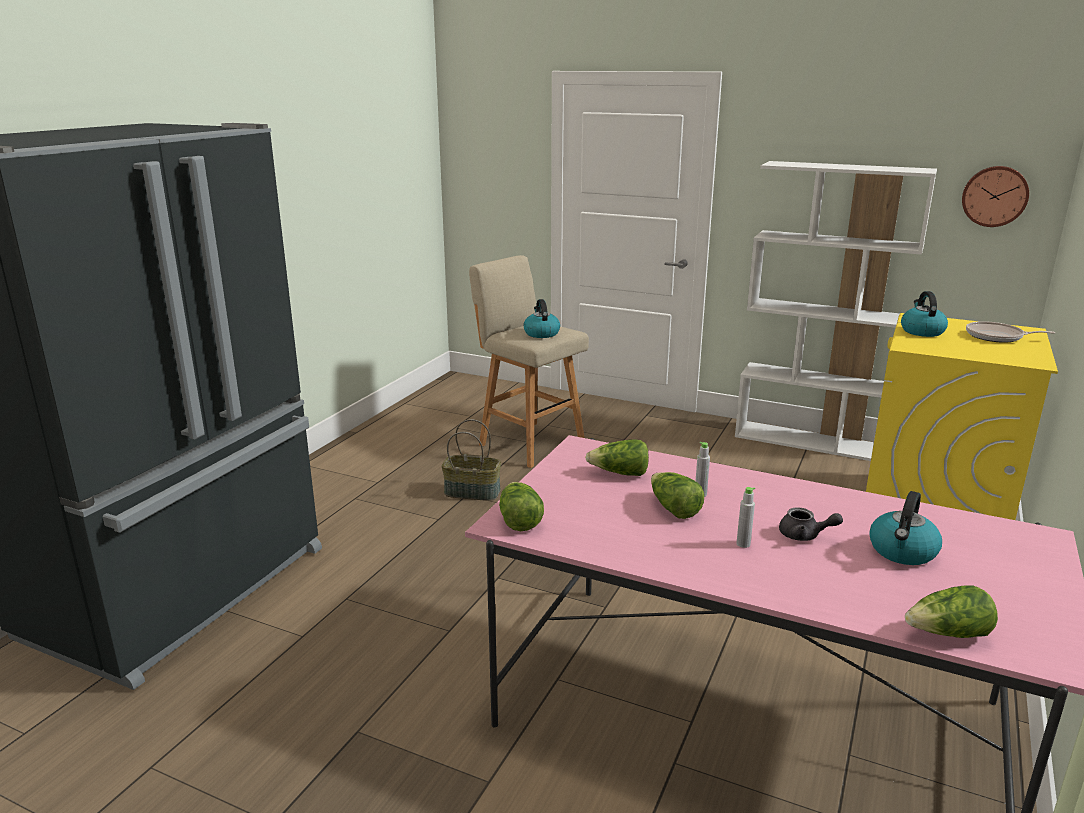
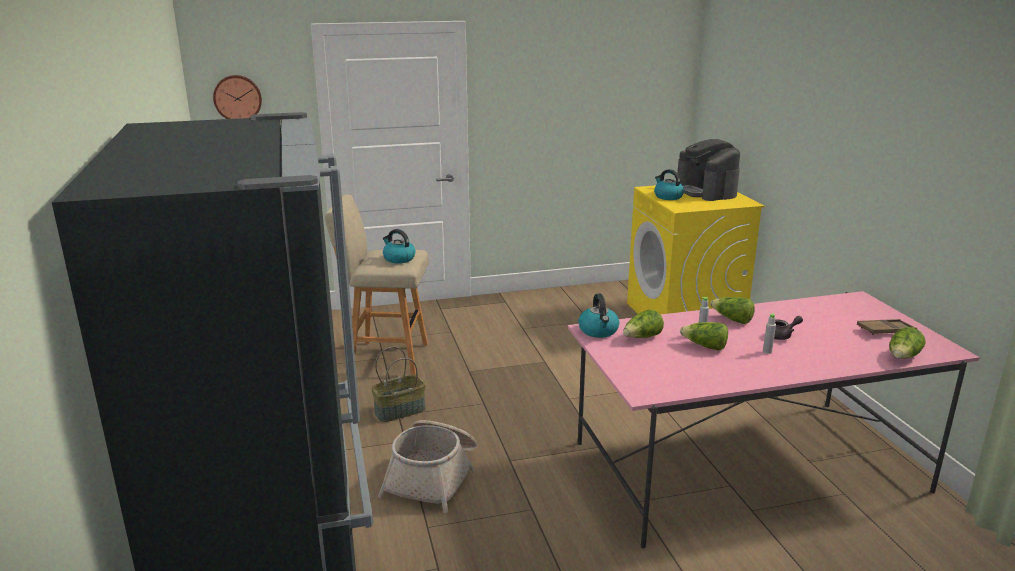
camera: 40 degrees left, 0 degrees up
lettuce [499,482,544,531] -> lettuce moved to [710,297,755,324]
white bookcase [735,161,937,461] -> none
kettle [869,491,942,565] -> kettle moved to [578,294,620,338]
wall clock [962,166,1029,227] -> wall clock moved to [213,75,262,119]
frying pan [966,321,1055,343] -> coffee machine [677,139,740,201]
none -> basket [378,420,477,513]
none -> brown tray [857,319,917,335]

